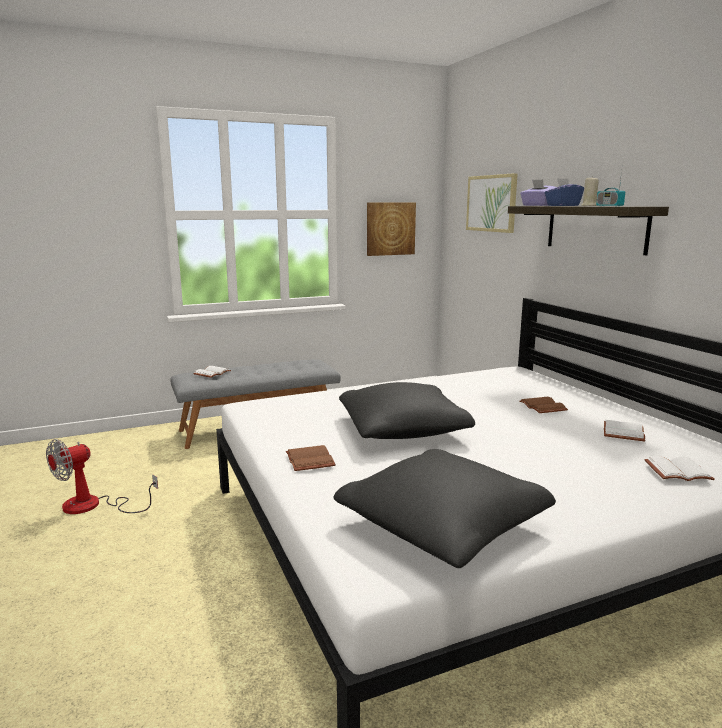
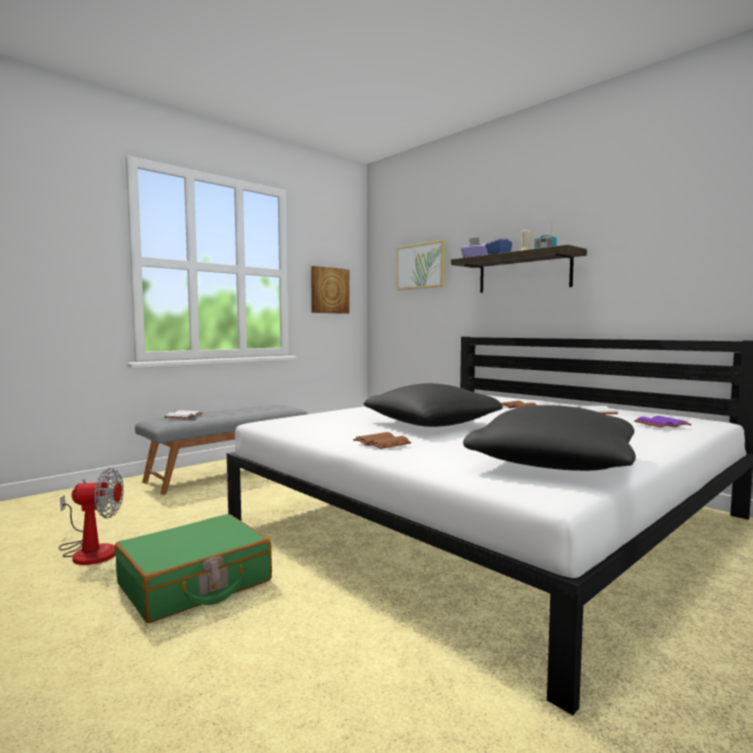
camera: 20 degrees left, 10 degrees down
fan [46,439,158,514] -> fan turned 120 degrees counterclockwise [59,468,124,565]
white book [645,456,715,481] -> purple book [634,416,692,428]
none -> green suitcase [114,514,272,623]

